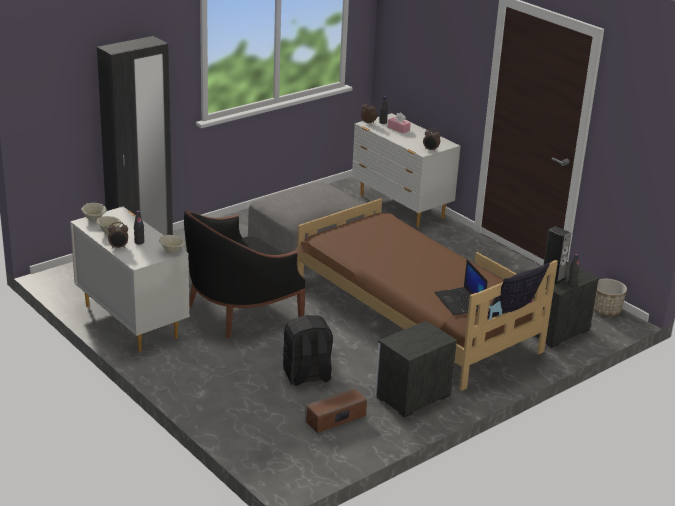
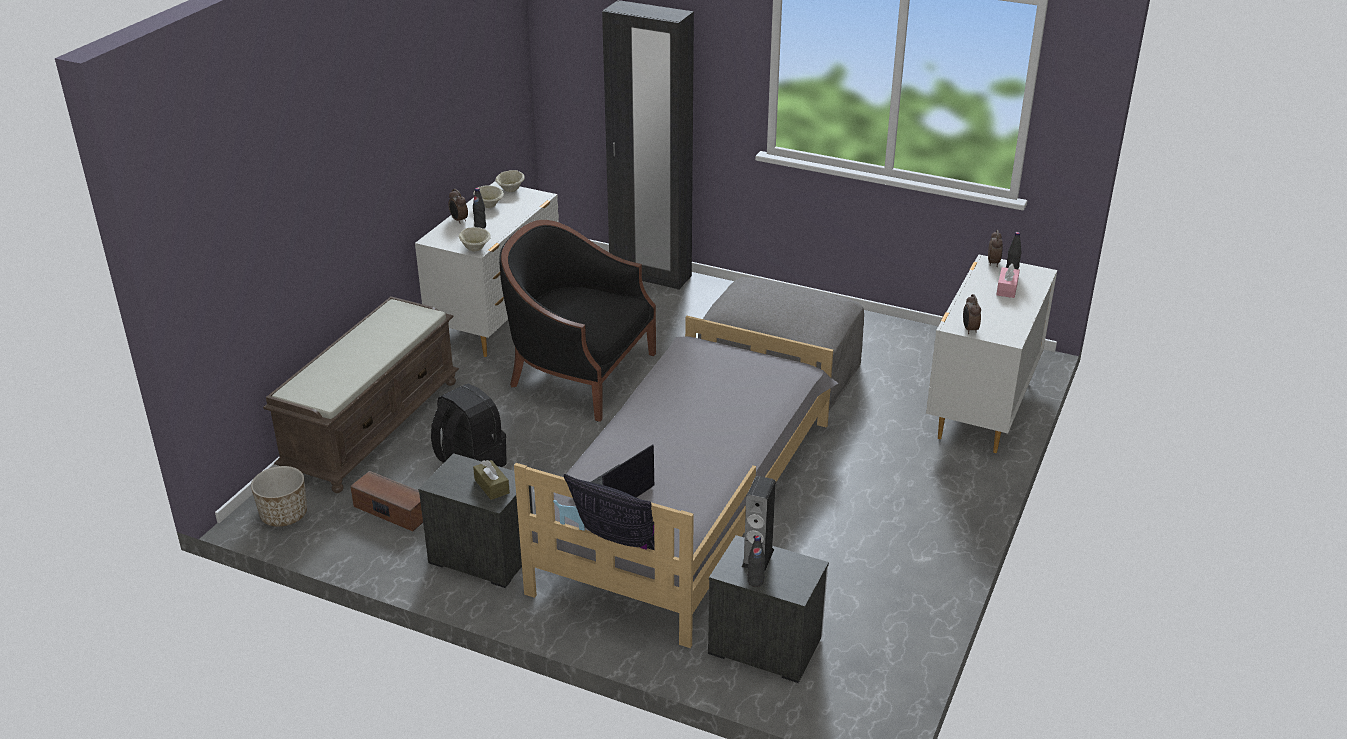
camera: 65 degrees right, 5 degrees up
brown bed [294,198,558,391] -> grey bed [514,316,839,648]
planter [594,279,627,316] -> planter moved to [251,466,307,527]
none -> brown bench [263,296,459,493]
none -> brown tissue box [473,460,510,500]

